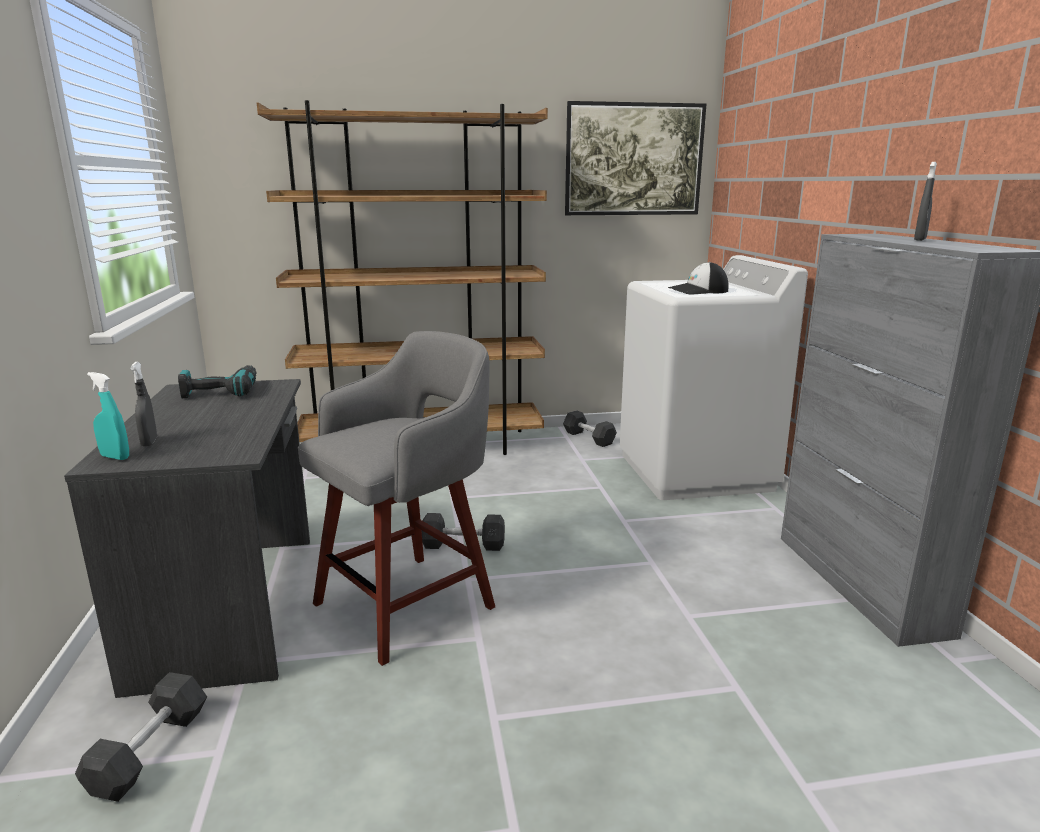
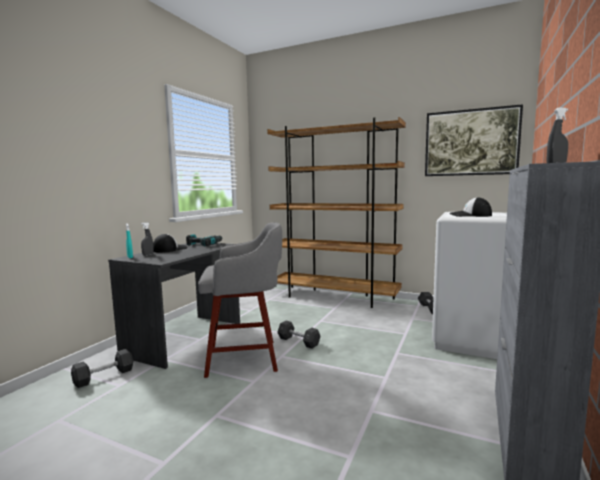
camera: 35 degrees right, 10 degrees down
none -> cap [153,234,188,253]

